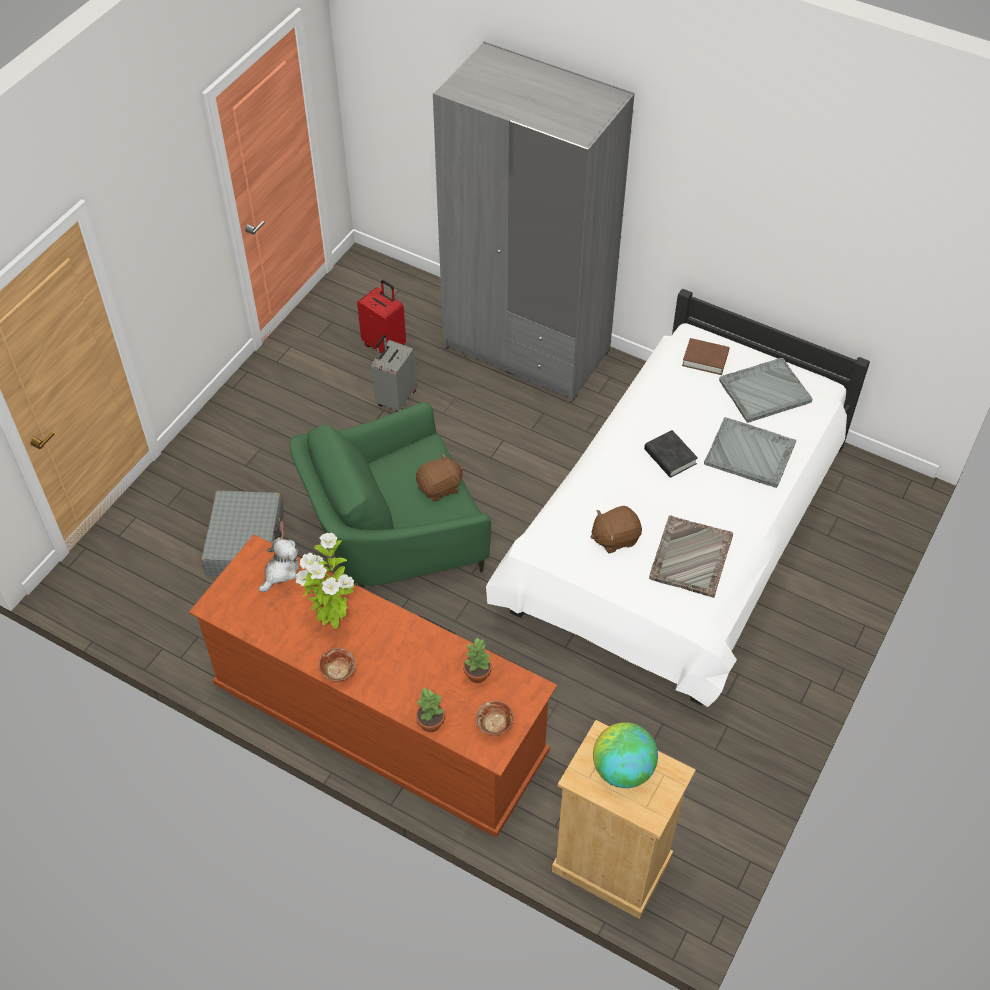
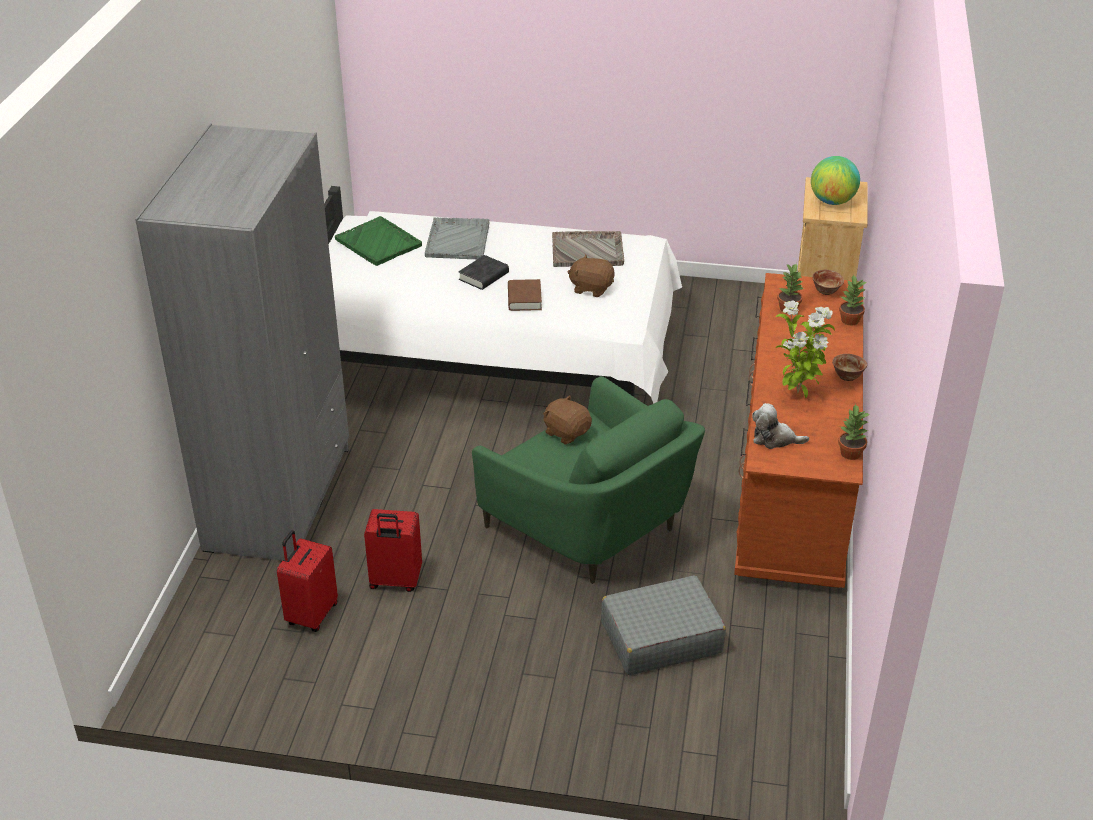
camera: 110 degrees left, 15 degrees down
grey suitcase [371,335,417,412] -> red suitcase [364,509,422,592]
brown plush toy [591,506,642,553] -> brown plush toy turned 150 degrees clockwise [567,255,615,297]
brown book [682,338,730,375] -> brown book moved to [508,279,542,311]
grey tray [719,358,813,423] -> green tray [335,216,422,266]
none -> potted plant [838,404,869,460]

